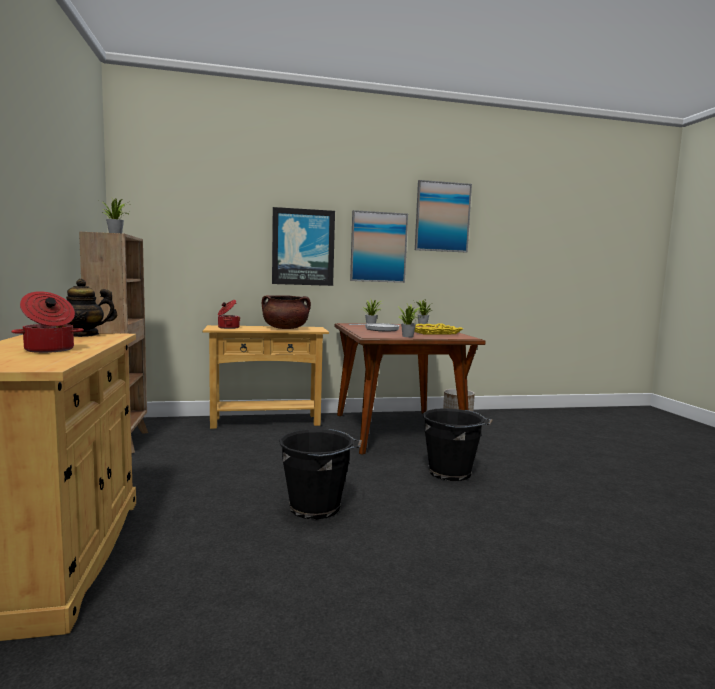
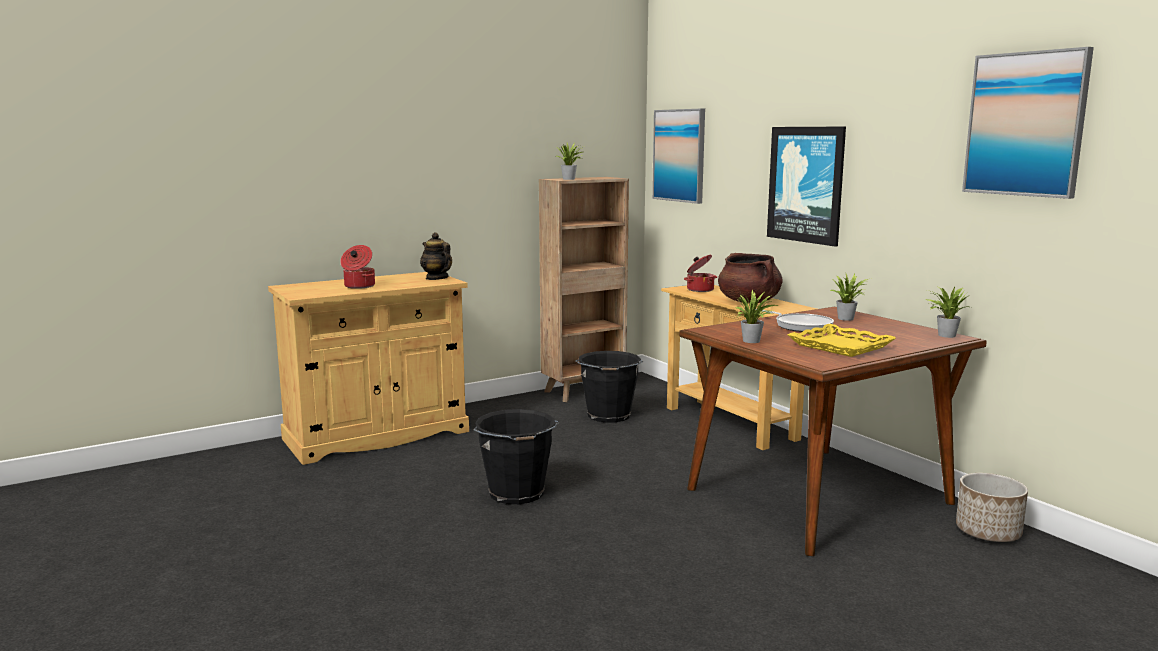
camera: 70 degrees right, 5 degrees up
picture [350,210,408,283] -> picture moved to [652,109,705,204]
black bucket [423,408,493,481] -> black bucket moved to [575,351,643,423]

